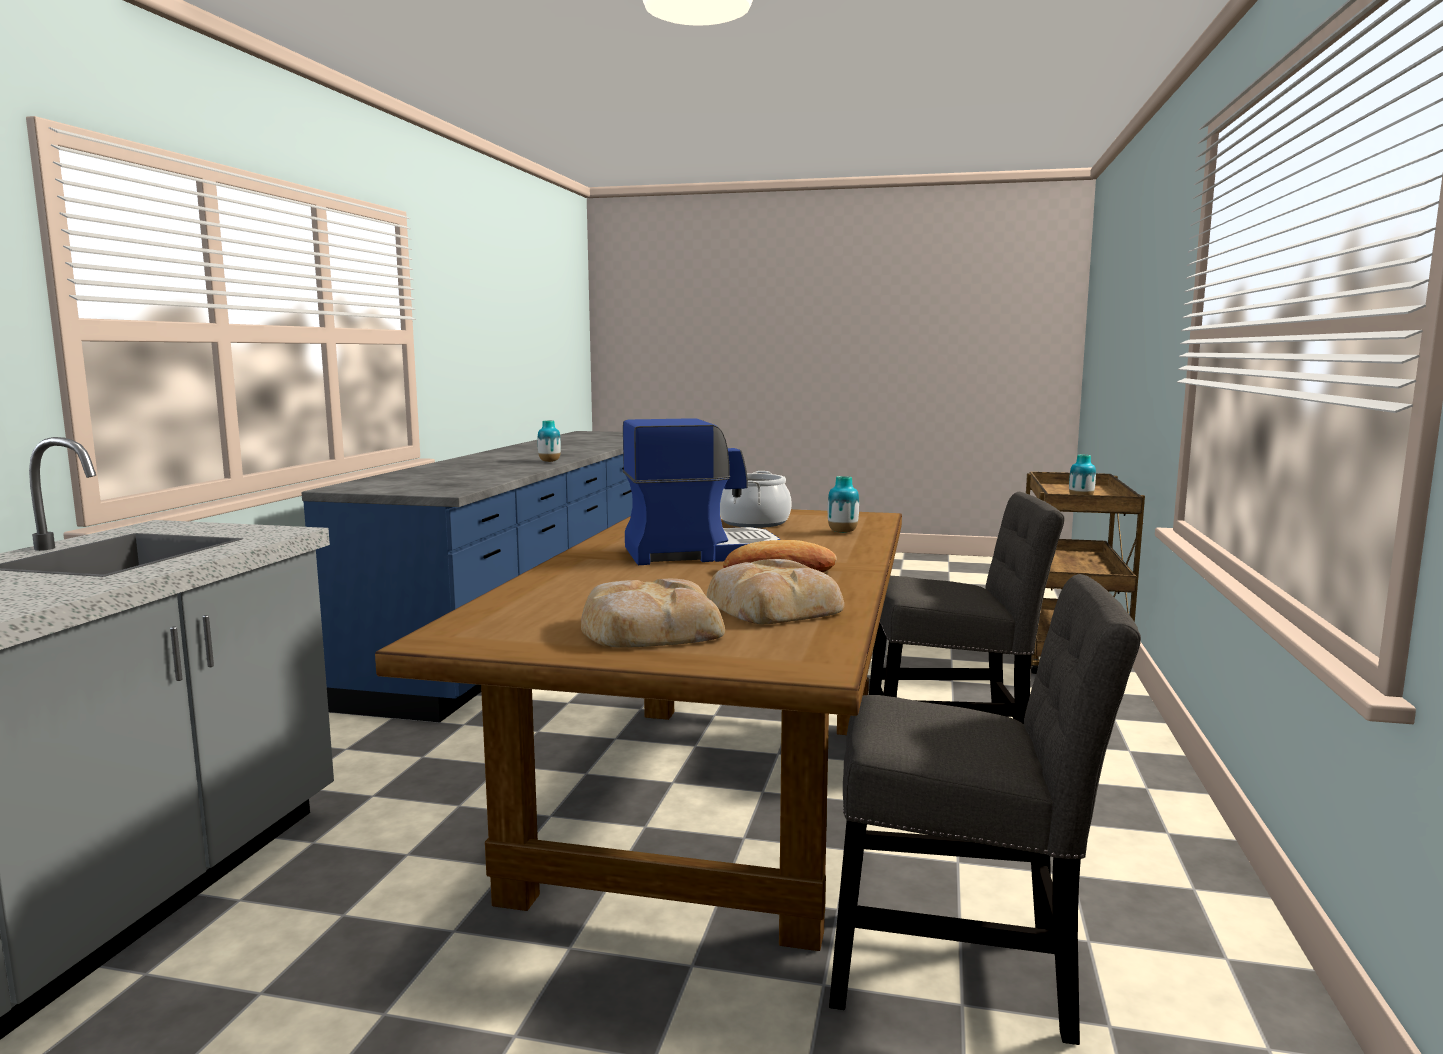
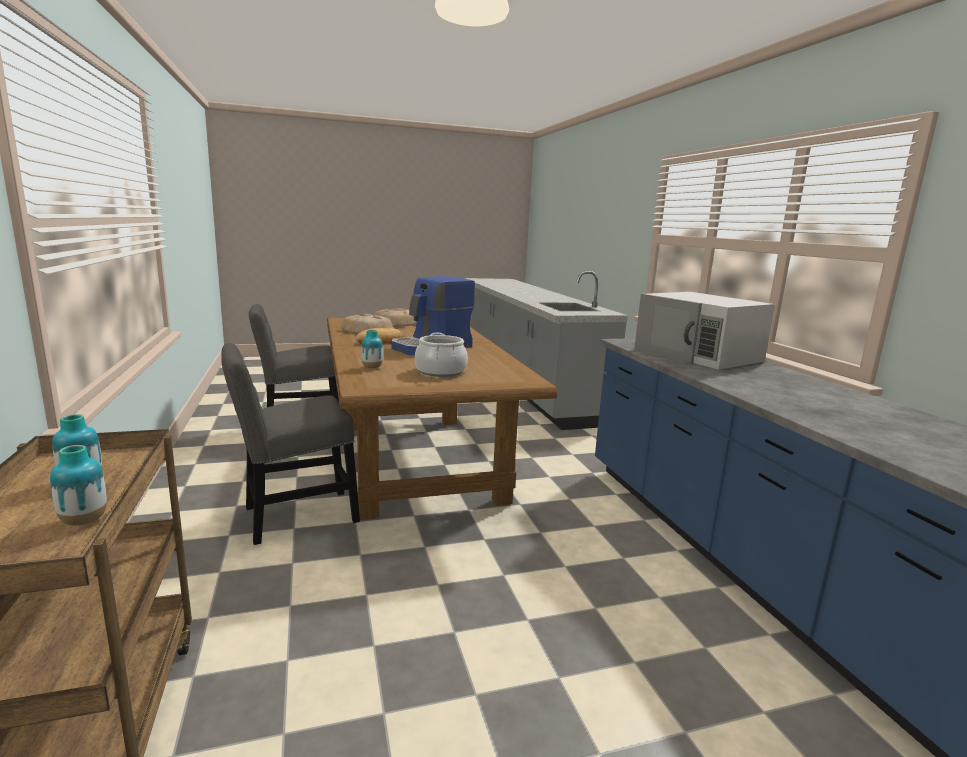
camera: 150 degrees right, 5 degrees up
vase [538,420,561,462] -> vase moved to [50,445,107,525]
none -> white microwave [635,292,775,370]

